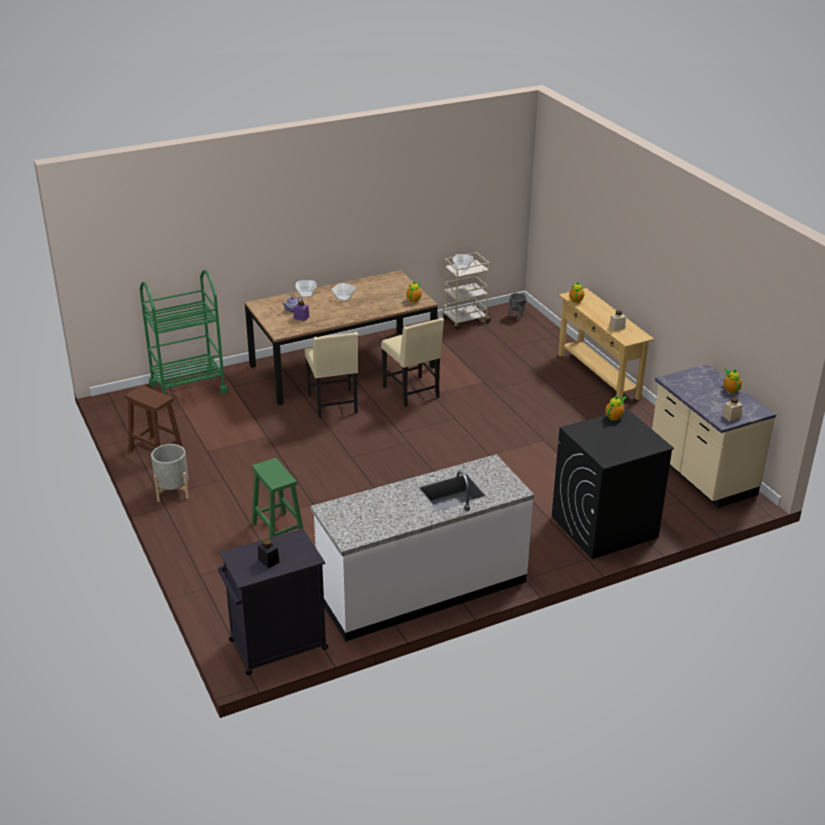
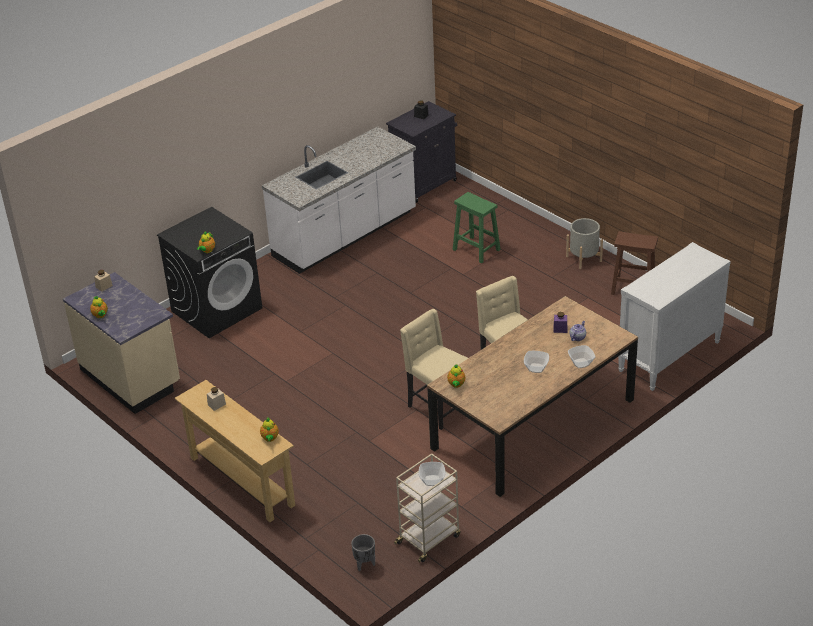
camera: 165 degrees right, 5 degrees up
green cart [140,270,228,407] -> white dresser [618,242,731,391]

